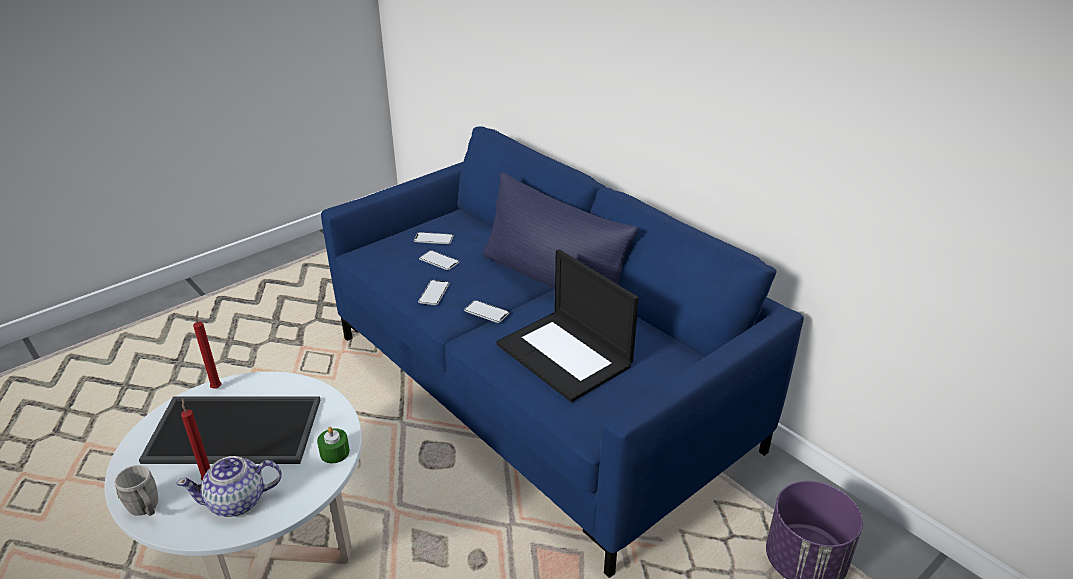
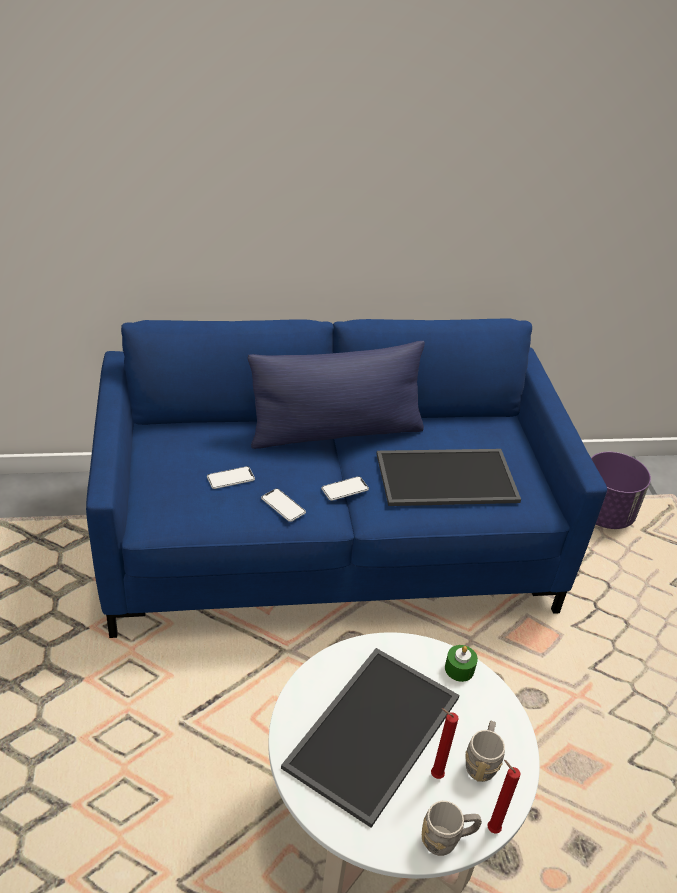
camera: 60 degrees left, 5 degrees up
teapot [176,456,282,517] -> grey mug [465,721,505,782]
red candle [193,311,221,389] -> red candle moved to [487,760,521,834]
phone [414,232,454,244] -> none
laptop [496,249,639,402] -> tray [376,449,521,506]

